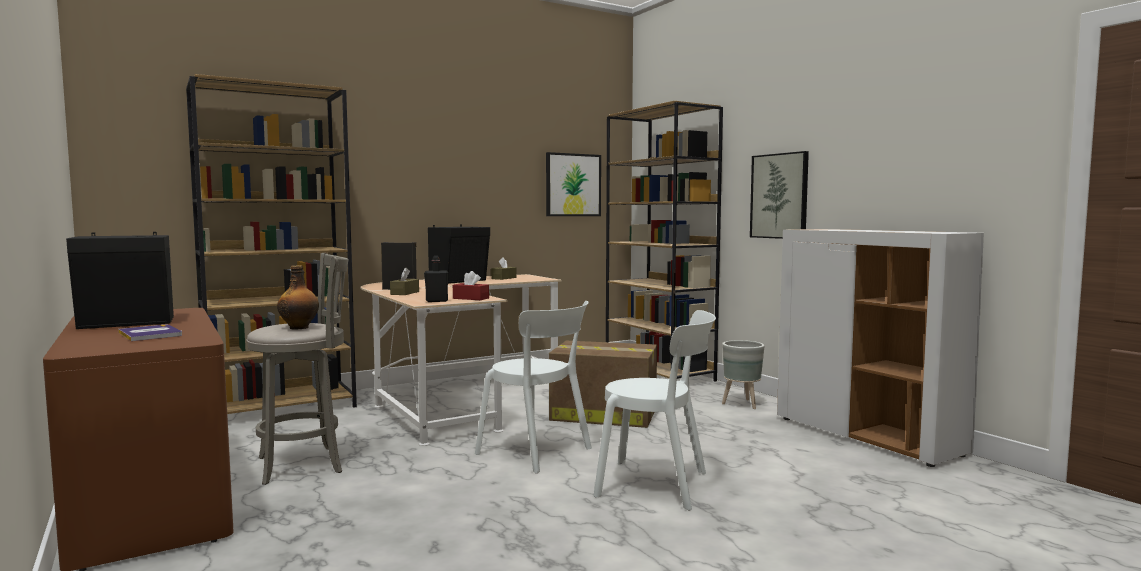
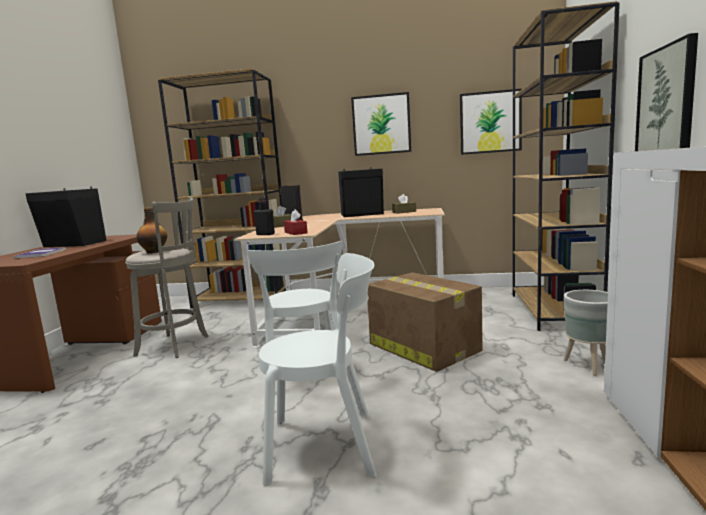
camera: 40 degrees right, 5 degrees up
white chair [594,310,716,511] -> white chair turned 60 degrees counterclockwise [259,253,377,486]
none -> picture [351,92,411,156]

